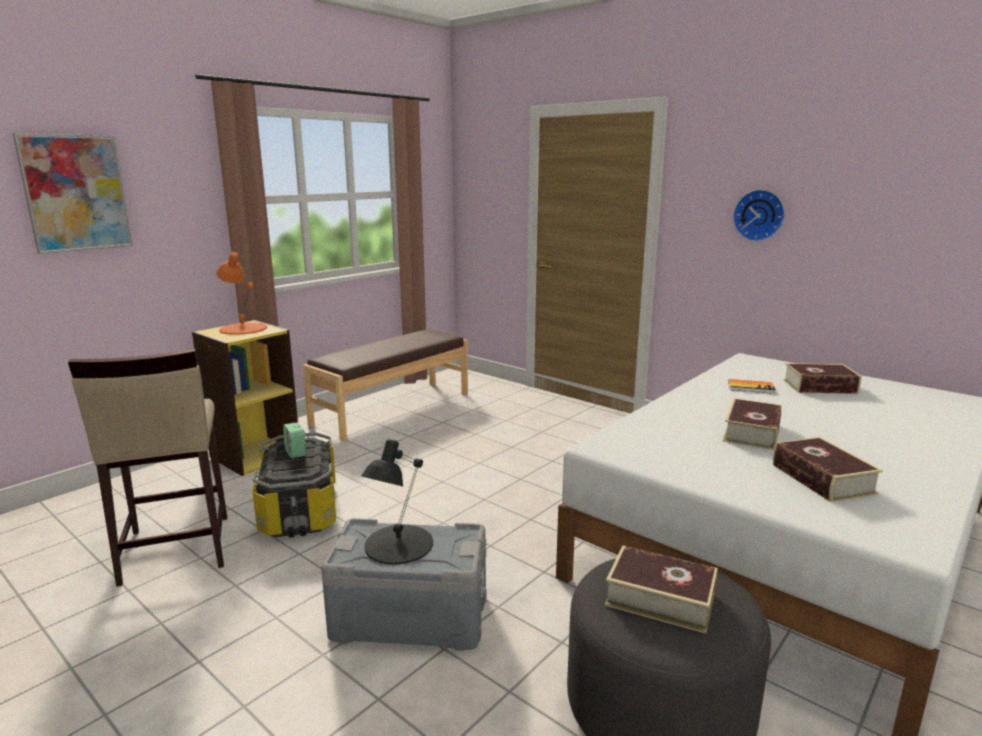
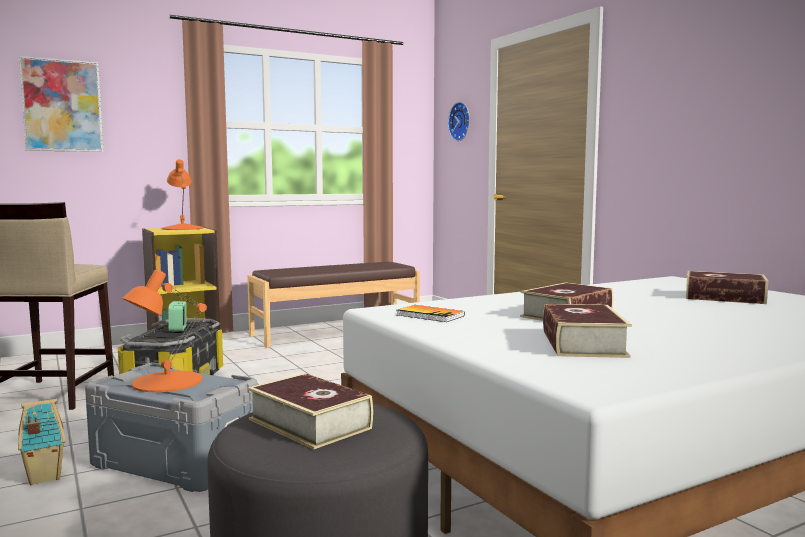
camera: 20 degrees right, 10 degrees down
black table lamp [361,439,433,565] -> orange table lamp [122,269,207,392]
book [728,379,776,394] -> book moved to [397,305,465,322]
wall clock [733,189,785,242] -> wall clock moved to [448,102,470,141]
none -> toy house [18,399,65,485]

